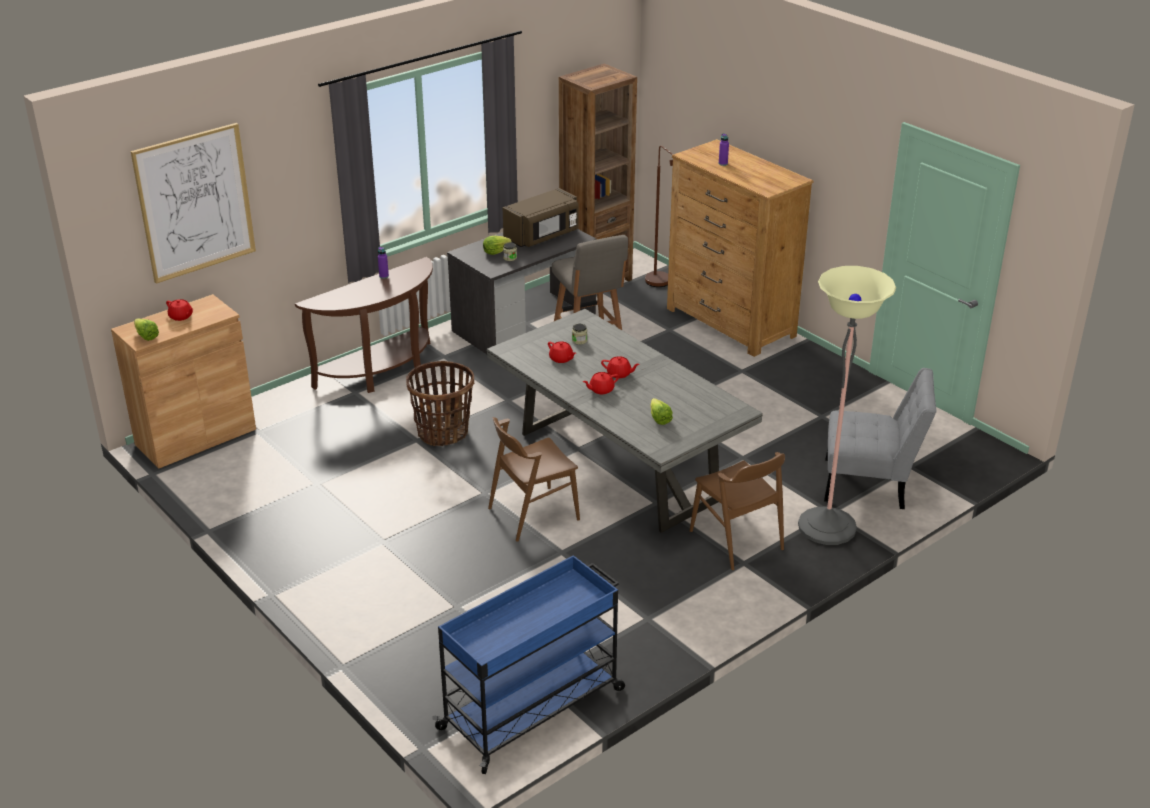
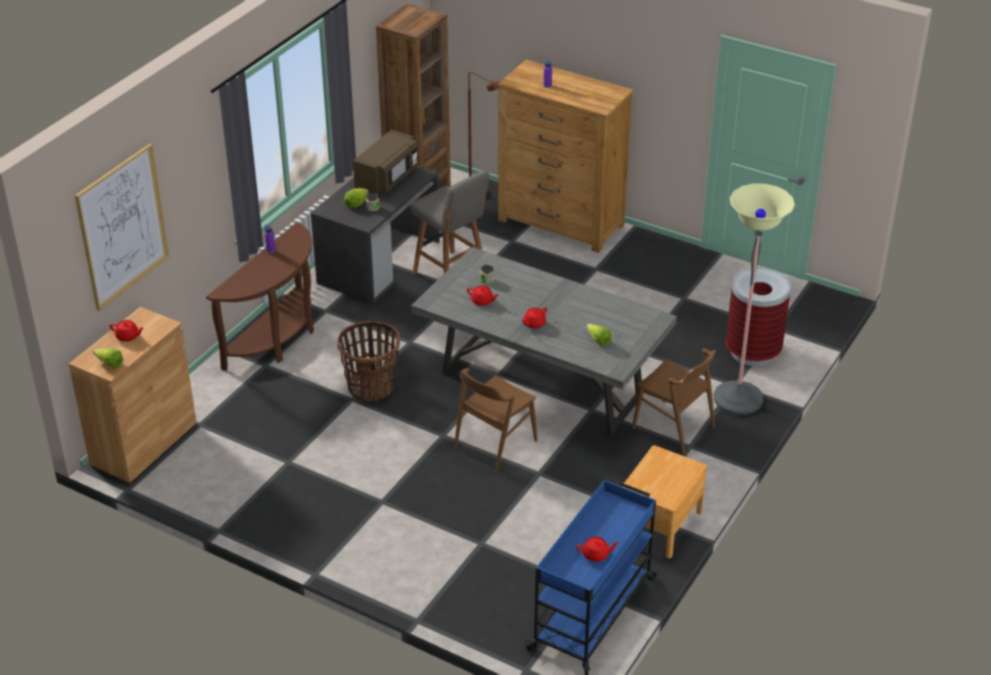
camera: 20 degrees left, 5 degrees up
red teapot [601,356,640,378] -> red teapot moved to [576,537,619,562]
grey chair [824,368,936,509] -> trash can [726,268,791,366]
none -> brown nightstand [621,445,707,558]

